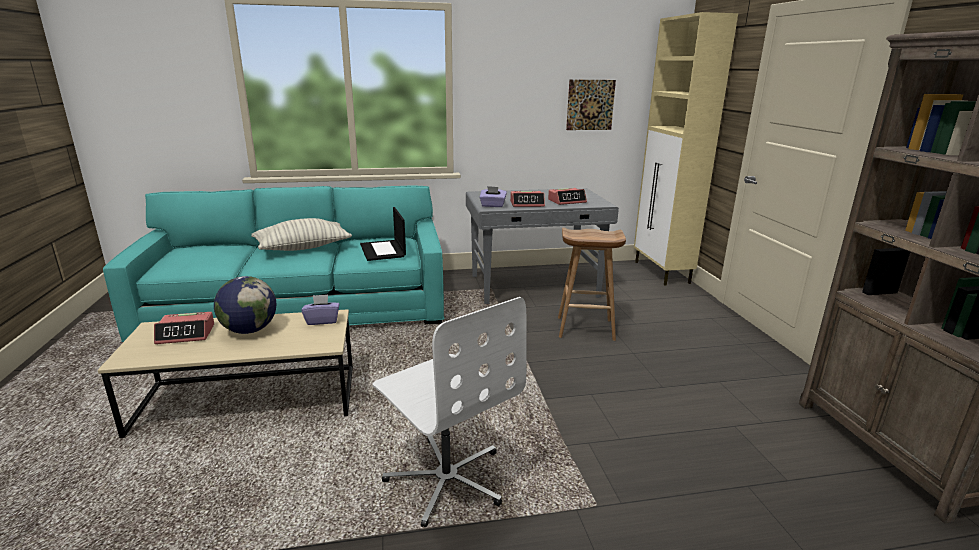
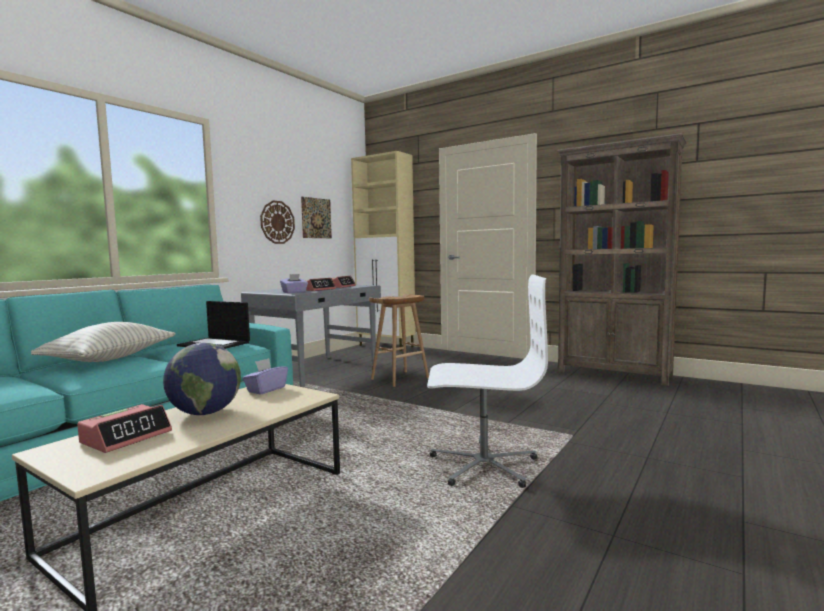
camera: 45 degrees left, 15 degrees down
none -> wall clock [260,200,295,244]

